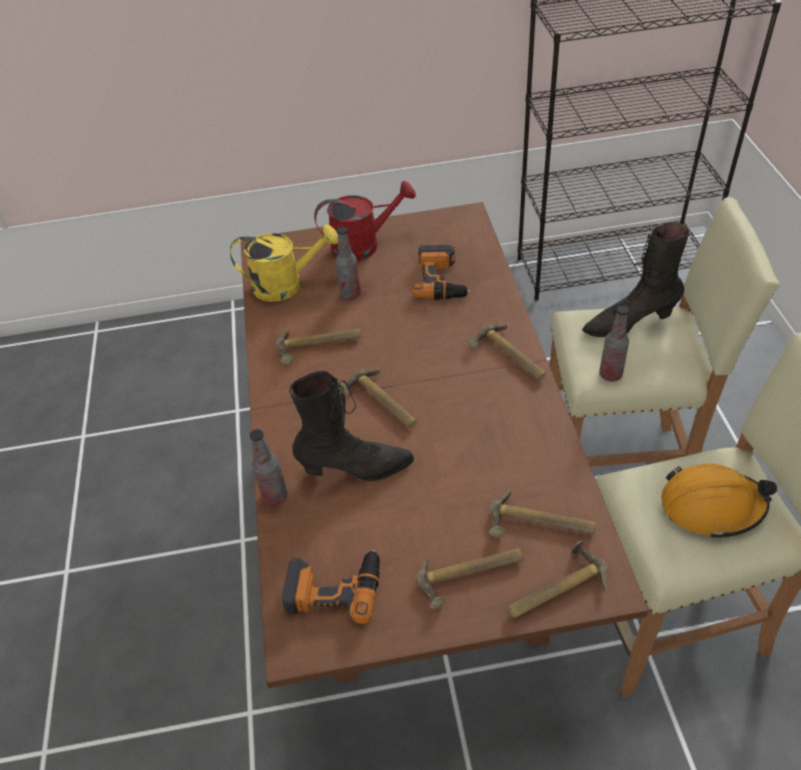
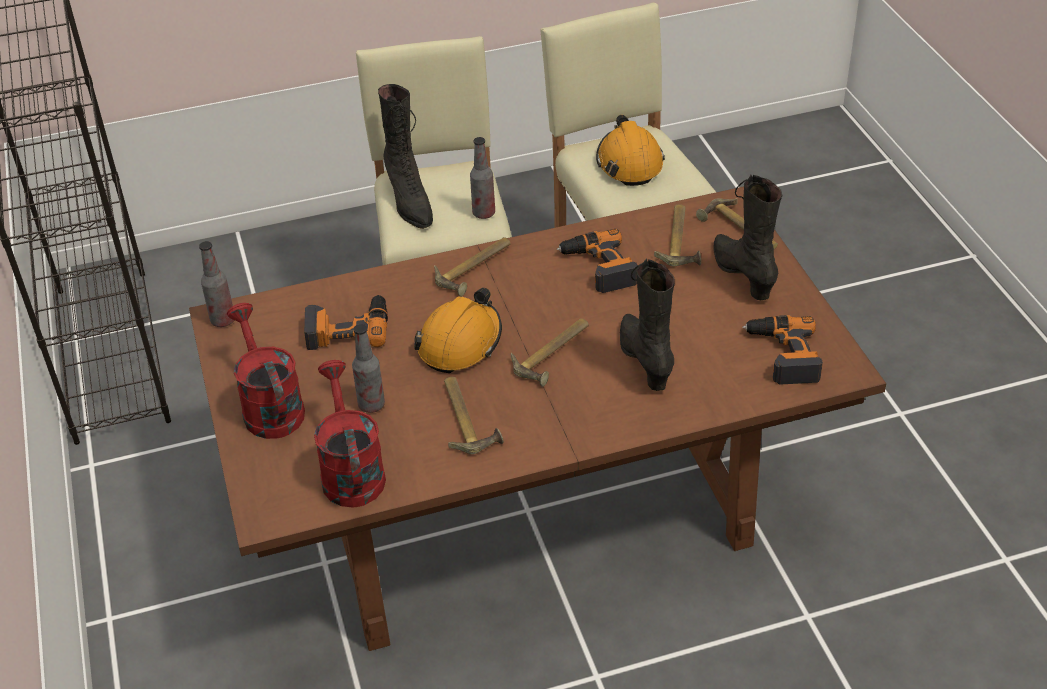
camera: 100 degrees left, 5 degrees down
yellow watering can [230,225,338,302] -> red watering can [314,360,386,508]
bottle [250,429,288,505] -> bottle moved to [199,241,234,327]
hammer [417,548,524,609] -> black boot [713,175,782,300]
none -> orange hard hat [414,288,502,373]
none -> power drill [557,229,638,293]

